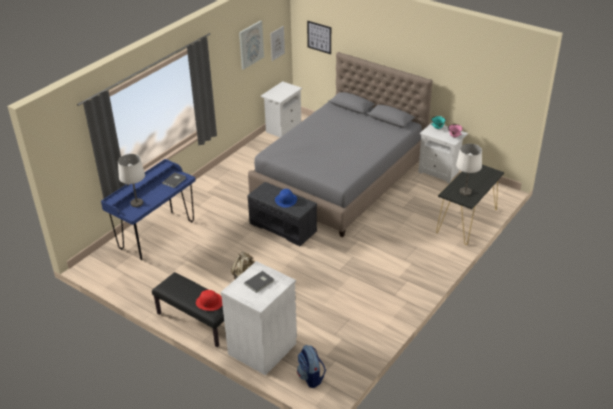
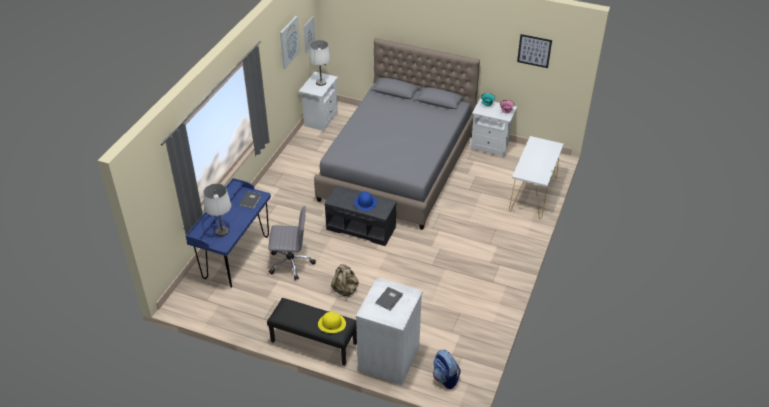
camera: 15 degrees left, 5 degrees up
red hat [196,290,223,311] -> yellow hat [318,312,346,333]
picture [307,21,331,54] -> picture moved to [517,34,552,68]
black console table [436,165,504,245] -> white console table [509,136,564,219]
white table lamp [456,144,482,196] -> white table lamp moved to [309,40,331,86]
none -> grey office chair [268,206,316,280]

